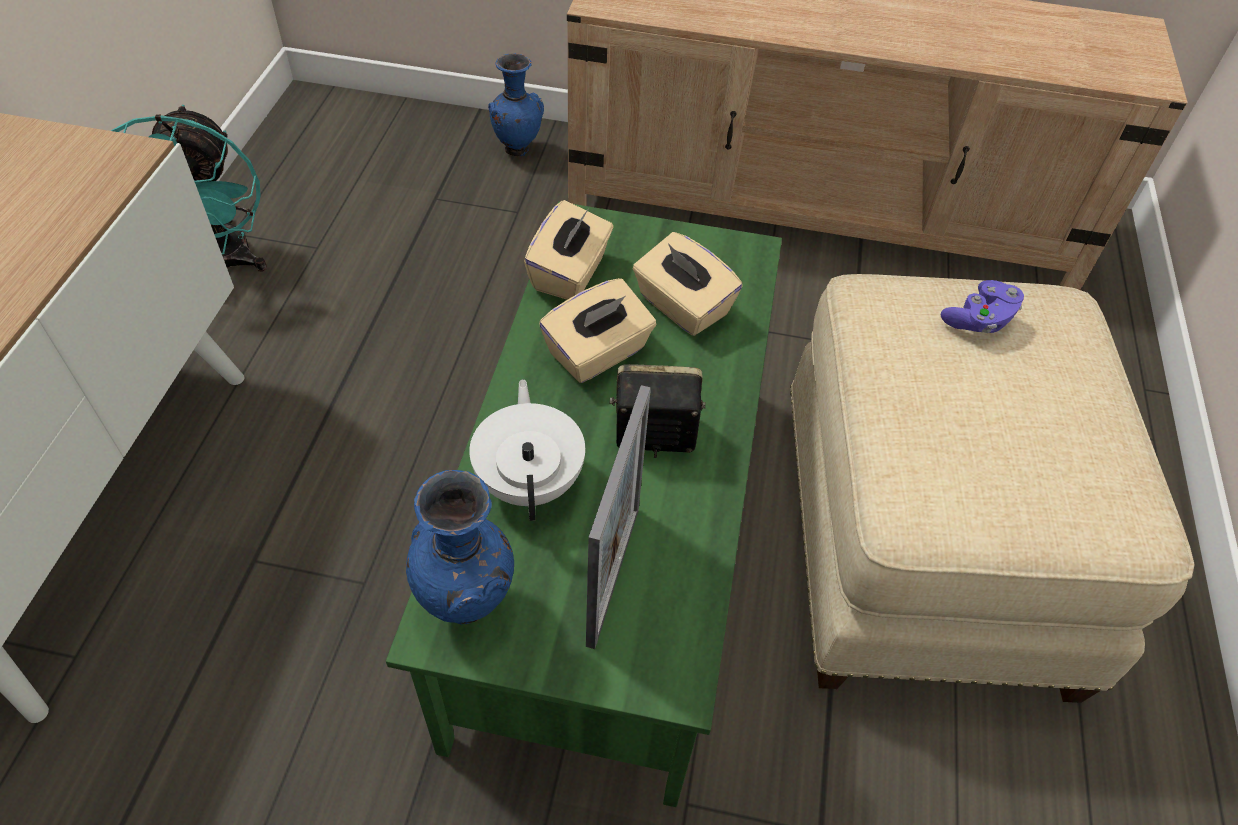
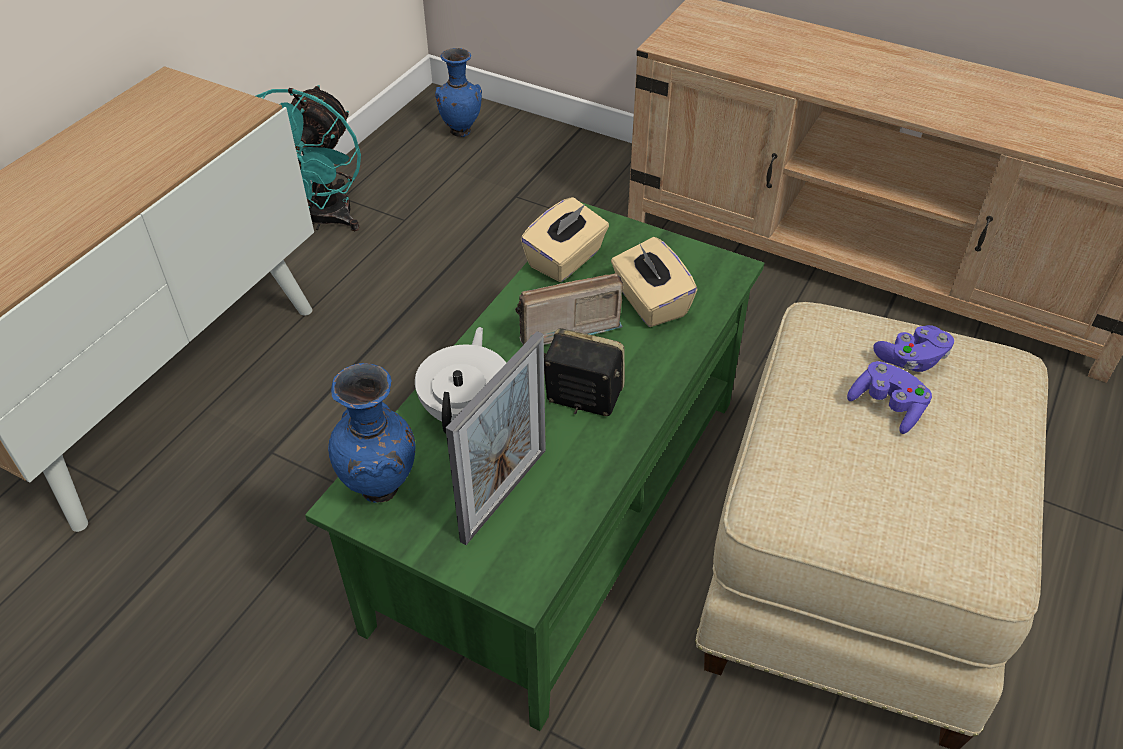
camera: 20 degrees right, 5 degrees down
blue vase [488,53,544,156] -> blue vase moved to [435,48,482,137]
beige tissue box [539,278,656,383] -> radio [515,273,623,345]
none -> purple game controller [847,361,932,434]

